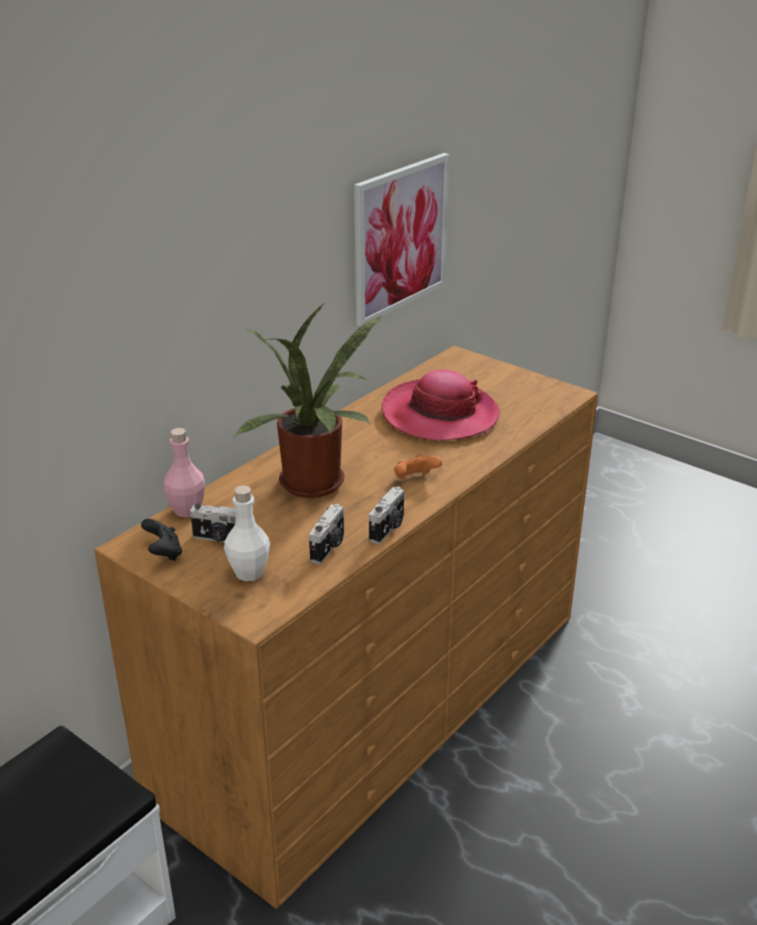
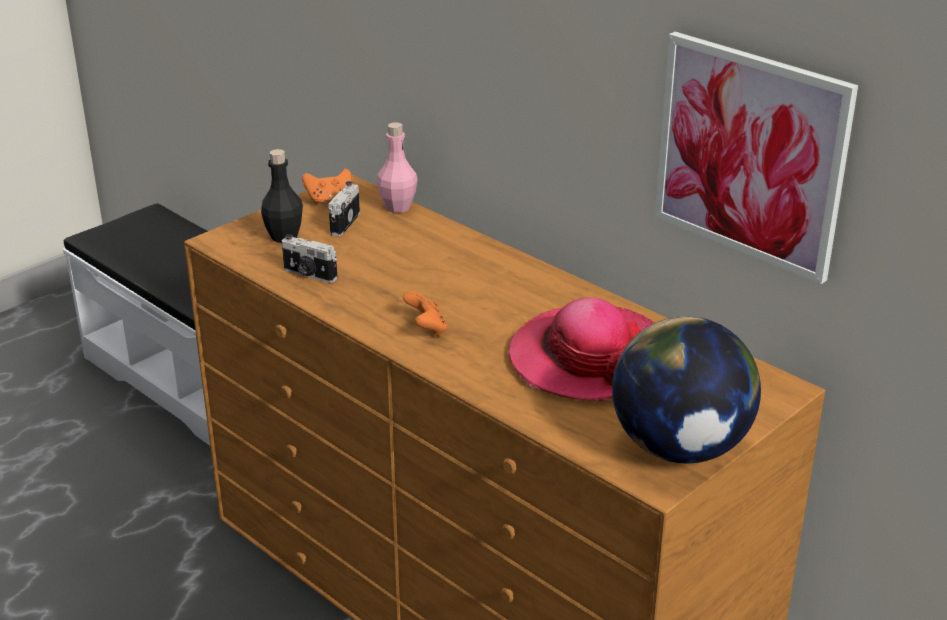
camera: 95 degrees right, 0 degrees up
black game controller [141,519,182,561] -> orange game controller [302,169,352,205]
white bottle [224,485,270,581] -> black bottle [261,149,303,243]
potted plant [235,302,382,498] -> none
camera [369,487,404,544] -> none
none -> globe [612,316,761,463]

